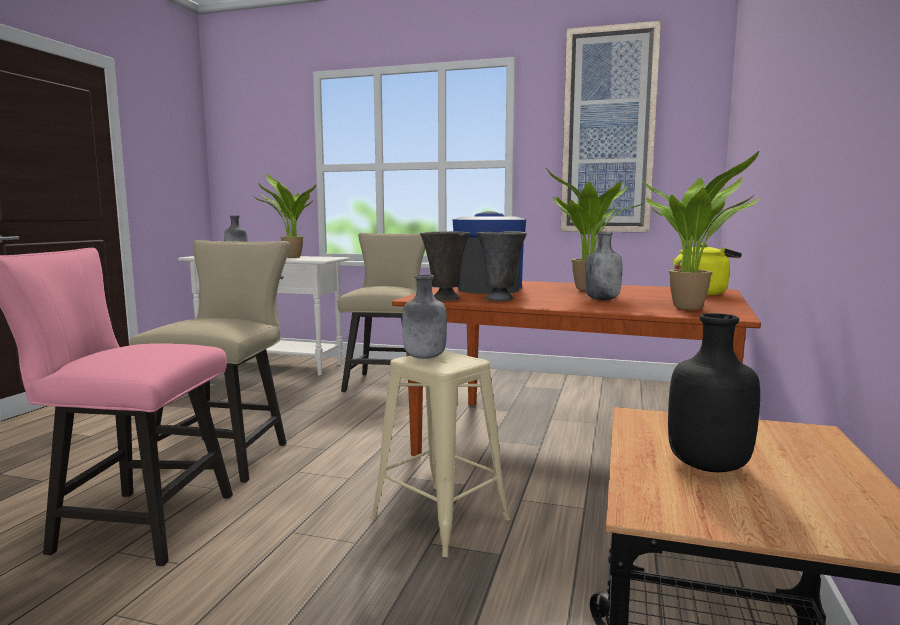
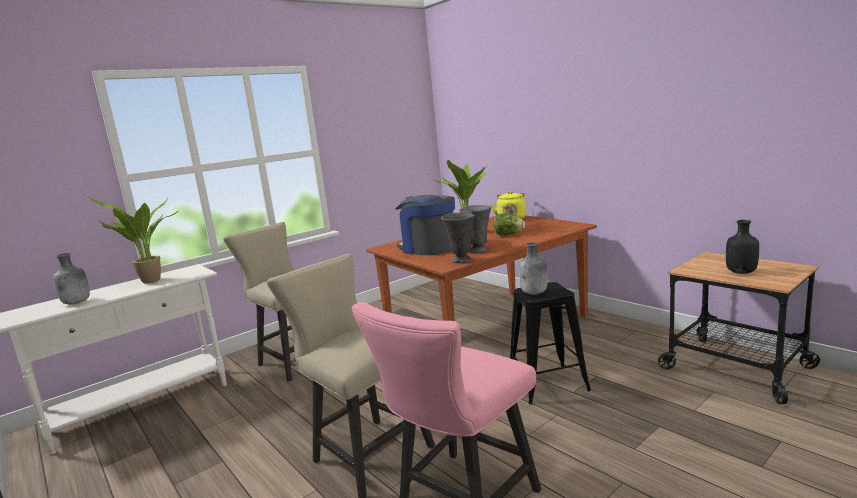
camera: 55 degrees left, 5 degrees up
beige stool [371,351,510,557] -> black stool [510,282,591,404]
picture [561,21,661,232] -> none
grey bottle [585,232,622,300] -> lettuce [493,214,525,236]
potted plant [642,151,759,310] -> none

